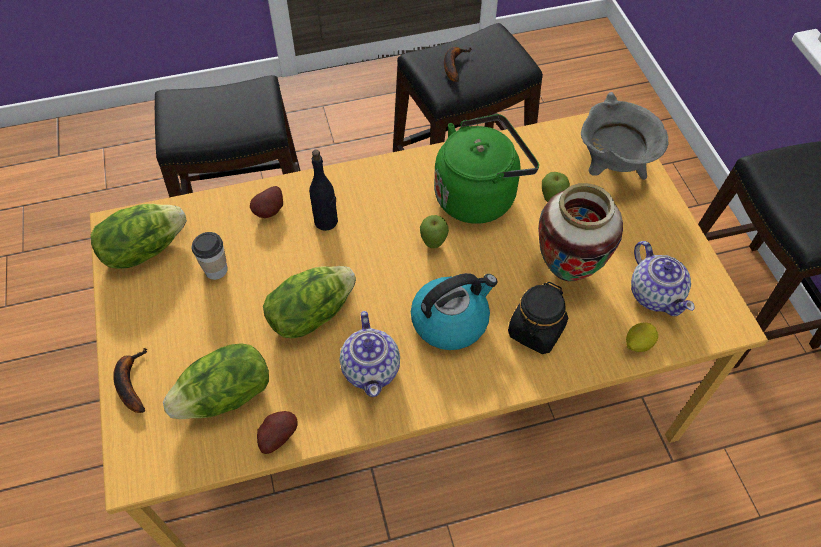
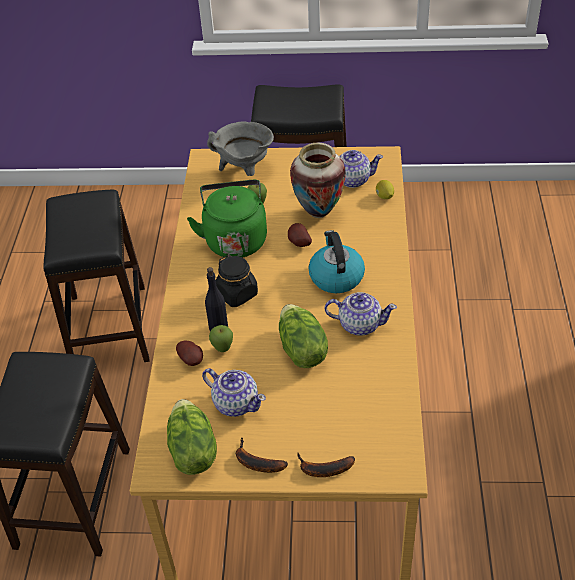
camera: 70 degrees left, 10 degrees down
lettuce [163,343,269,419] -> none
cup [192,232,228,280] -> teapot [202,368,266,417]
potato [257,411,298,454] -> potato moved to [288,223,312,247]
apple [420,215,449,248] -> apple moved to [209,325,233,352]
banana [444,47,471,82] -> banana moved to [236,438,288,473]
black jar [508,282,568,354] -> black jar moved to [216,255,258,307]

